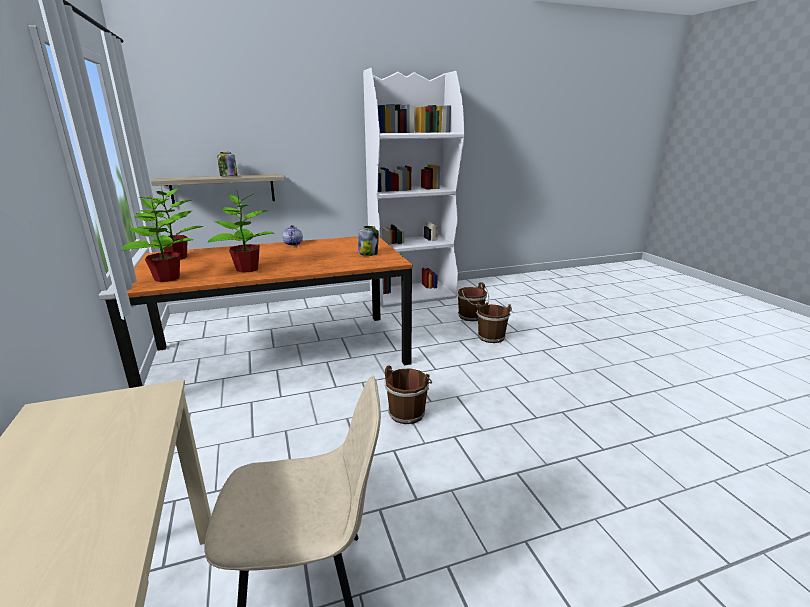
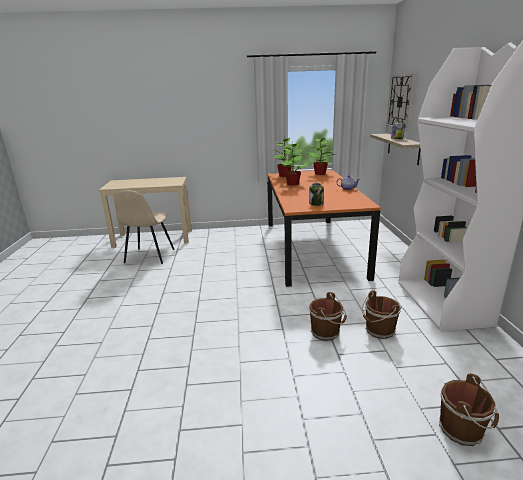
camera: 105 degrees right, 0 degrees up
brown bucket [385,365,432,424] -> brown bucket moved to [439,373,499,446]
none -> wall clock [387,74,415,131]

